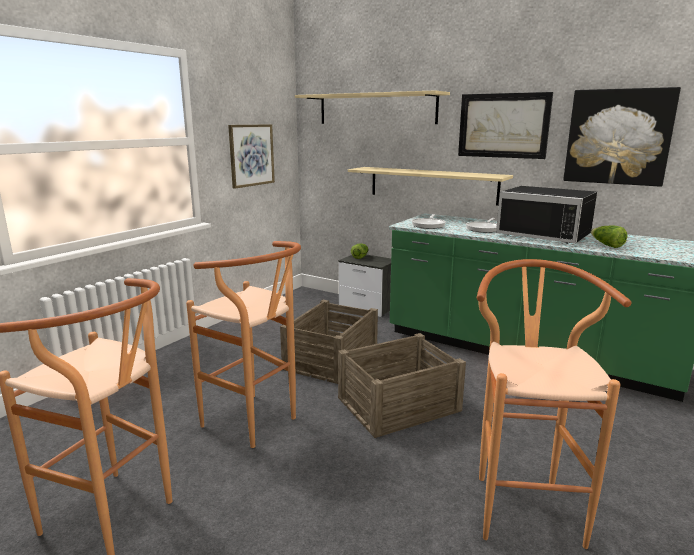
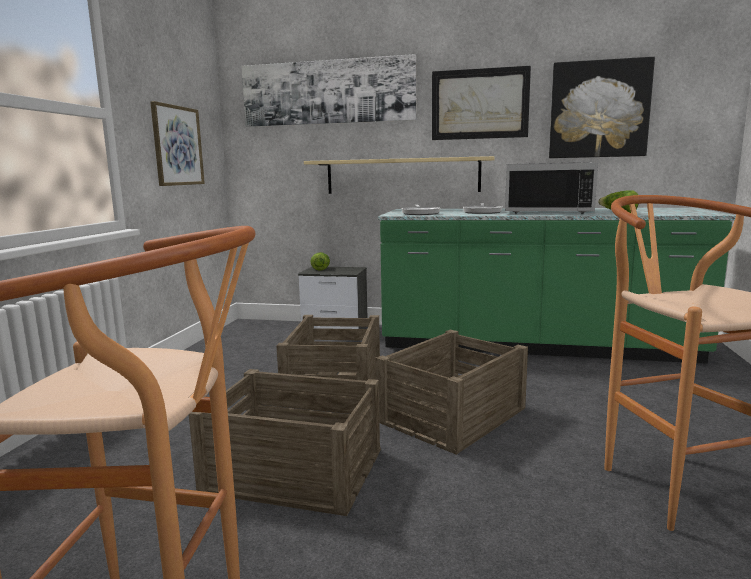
camera: 20 degrees left, 5 degrees down
brown stool [186,241,301,448] -> crate [189,369,381,516]
beige shelf [295,90,450,124] -> picture [241,54,416,127]

